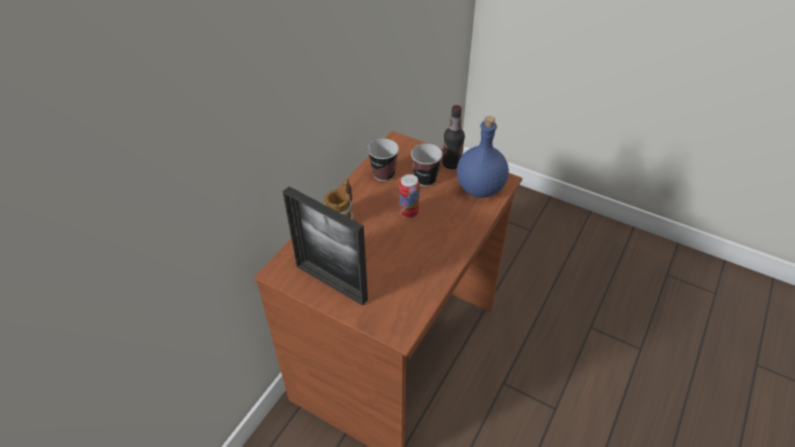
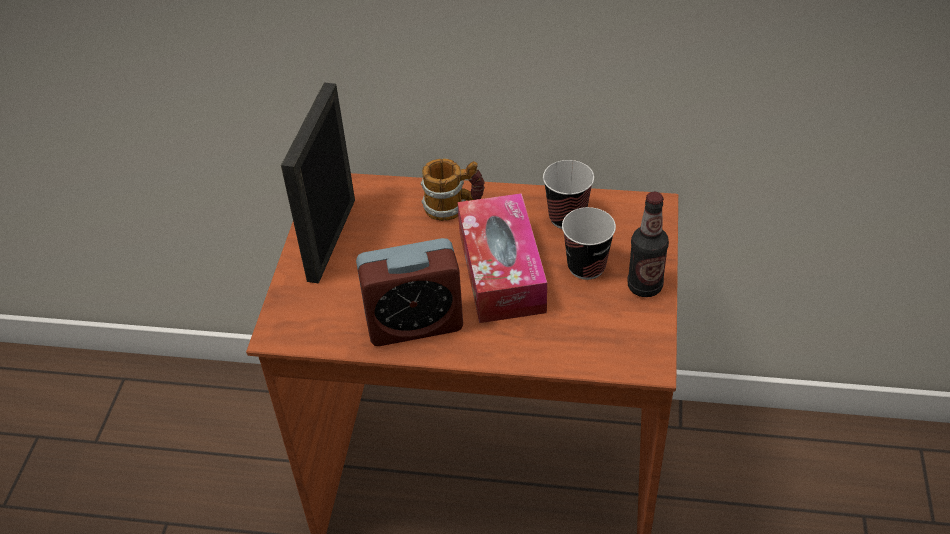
camera: 70 degrees right, 0 degrees up
can [399,174,420,218] -> tissue box [458,193,547,323]
blue bottle [457,116,509,198] -> none
none -> alarm clock [356,238,463,346]

